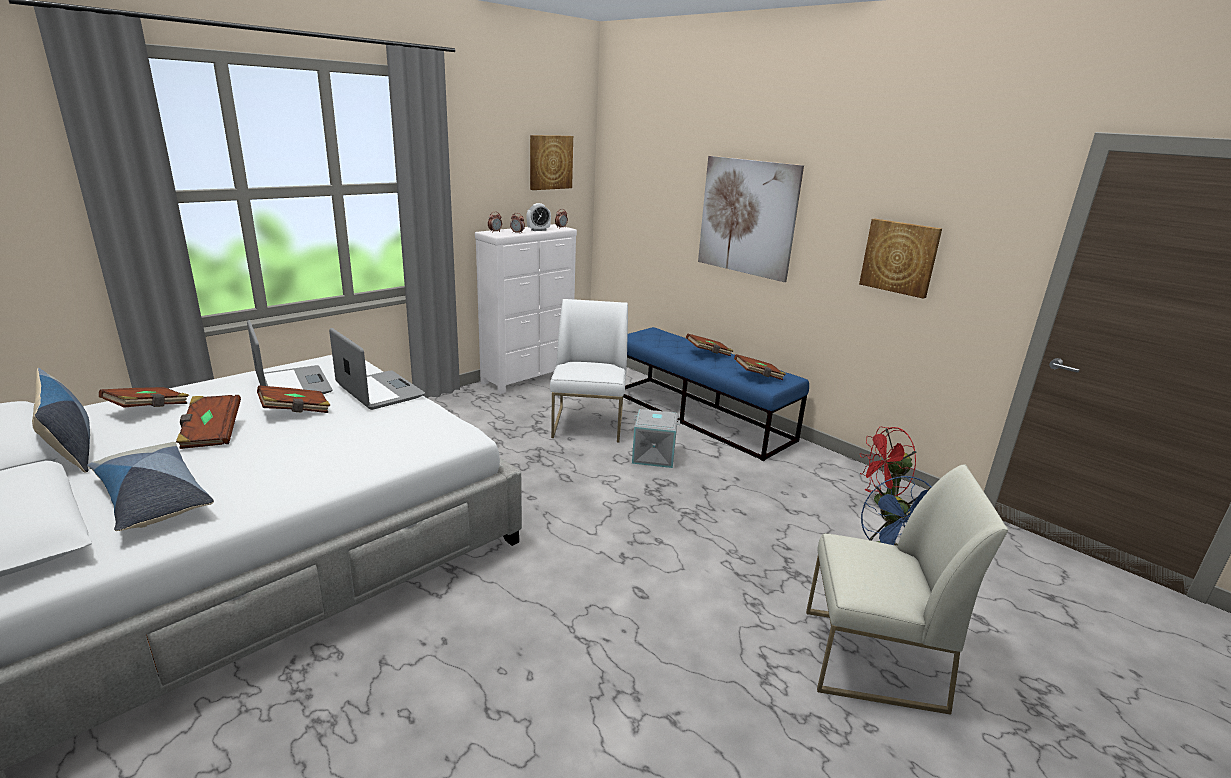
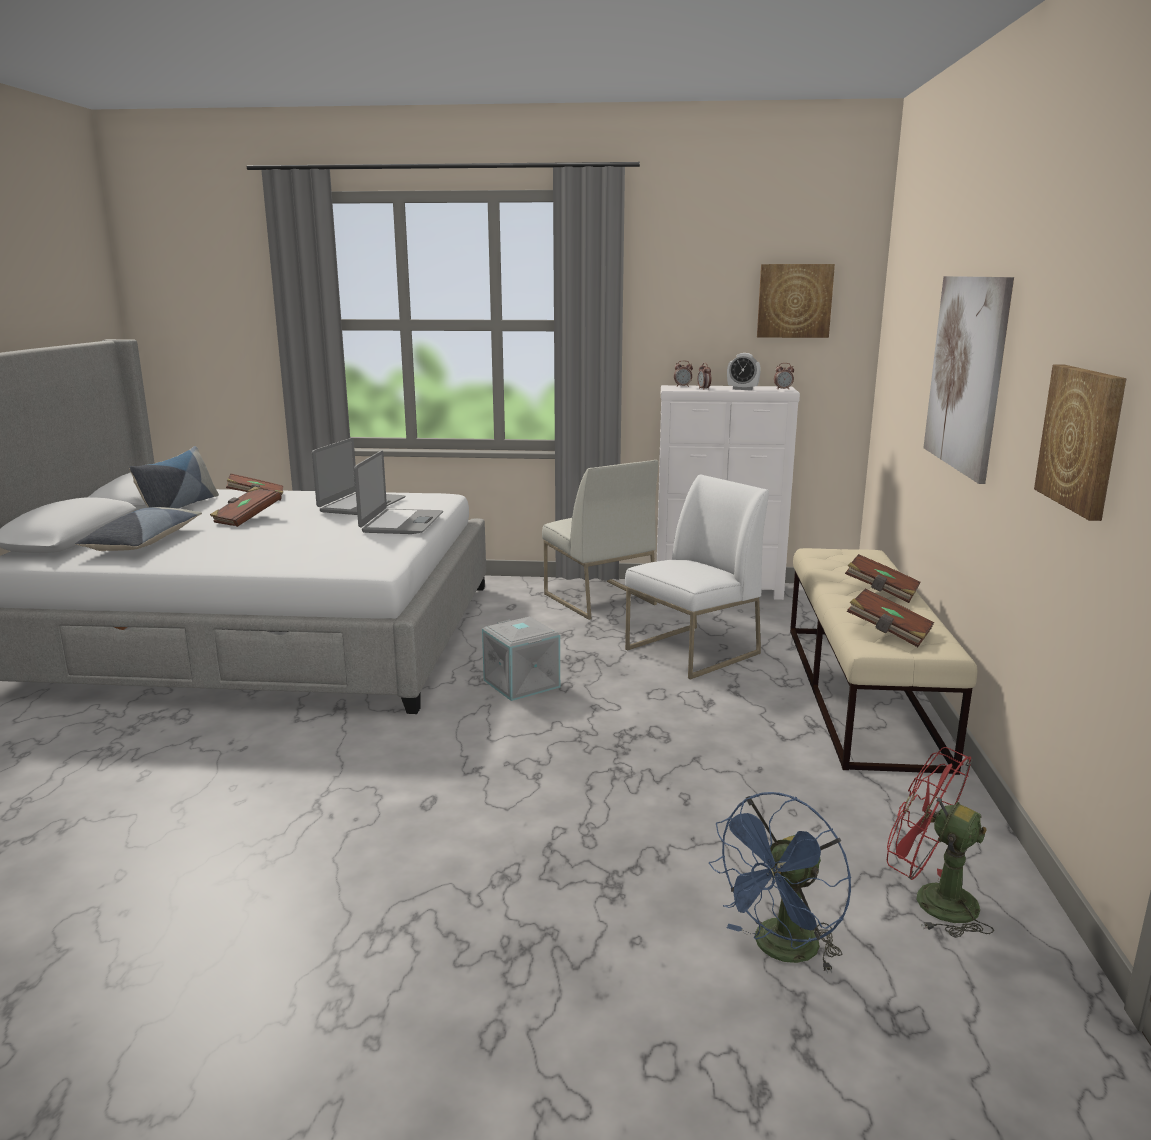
camera: 50 degrees right, 5 degrees down
brown book [257,385,331,413] -> none
blue bench [623,327,809,461] -> beige bench [790,548,978,775]
grey storage box [632,409,680,468] -> grey storage box moved to [482,617,560,701]
white chair [806,465,1008,715] -> white chair moved to [542,460,659,620]

